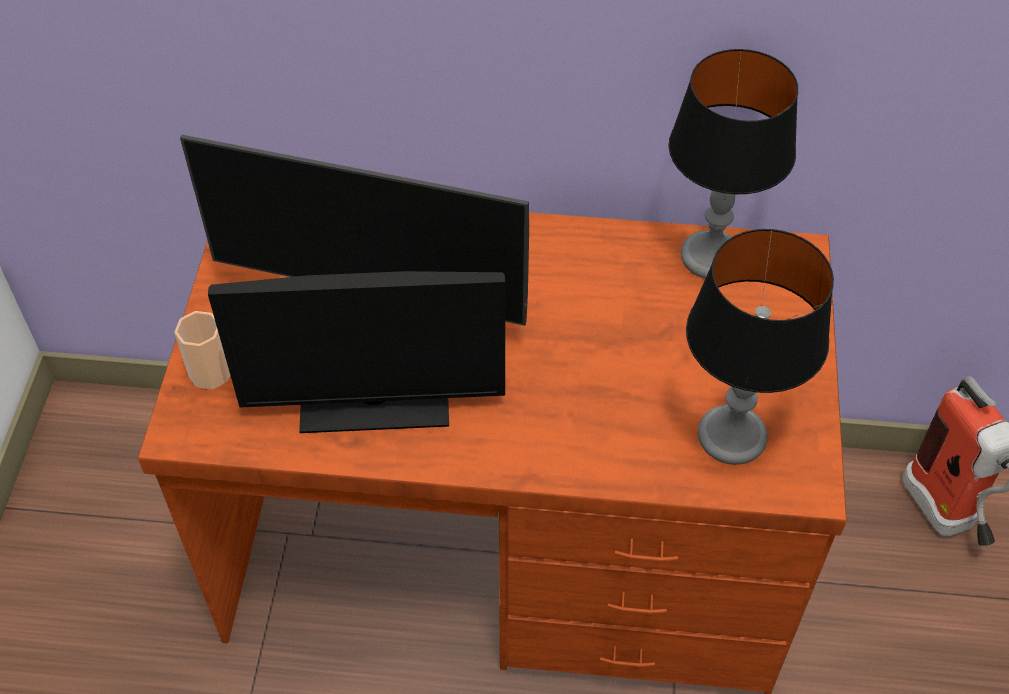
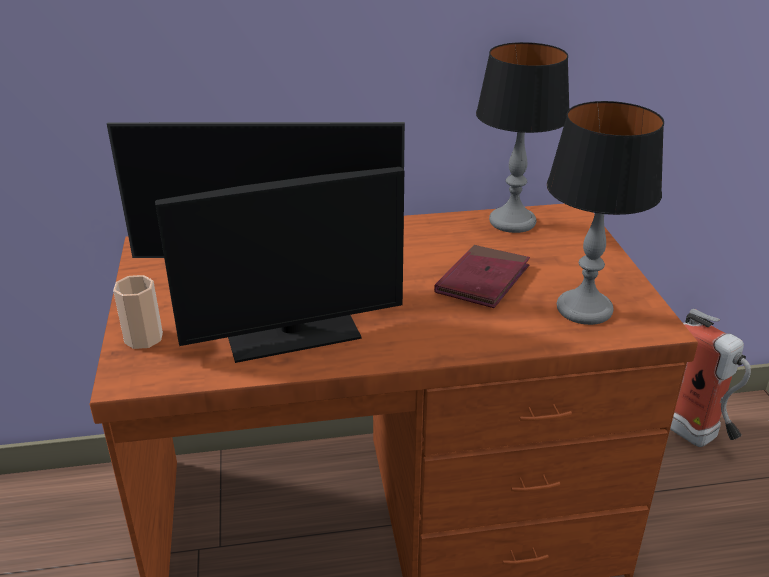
camera: 15 degrees left, 20 degrees down
none -> red book [434,245,530,308]

